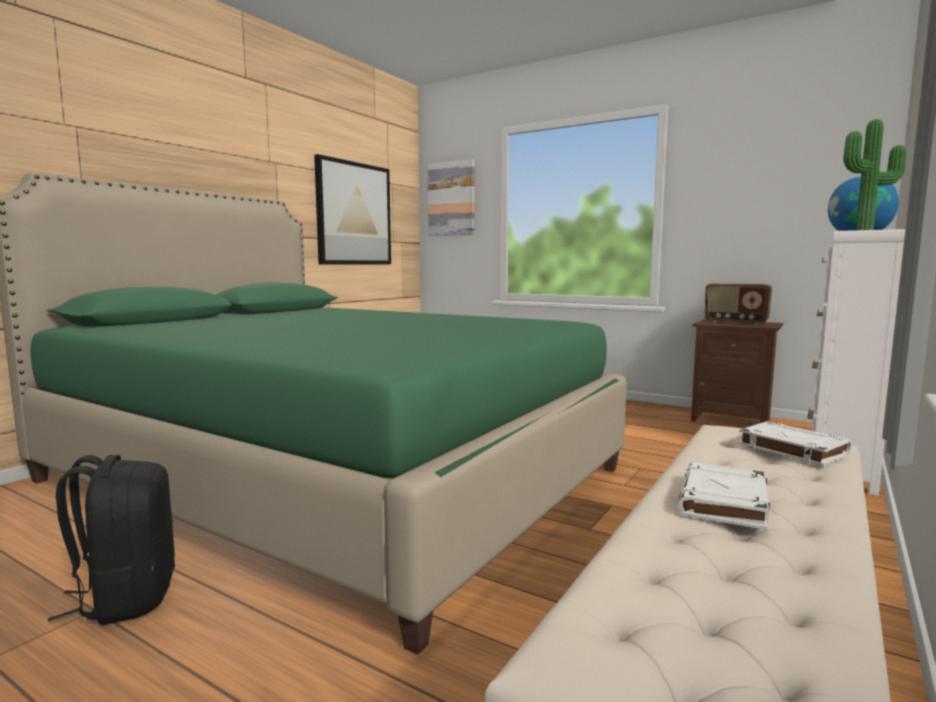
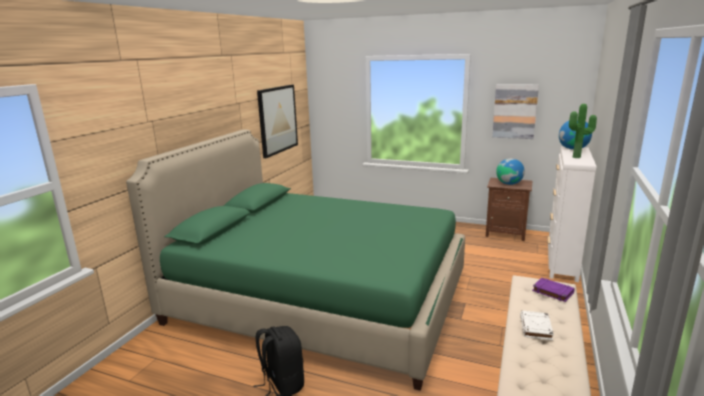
camera: 10 degrees left, 10 degrees up
picture [428,159,474,236] -> picture moved to [492,85,539,139]
radio [705,283,773,325] -> globe [496,158,525,185]
white book [738,421,852,466] -> purple book [532,278,575,302]

